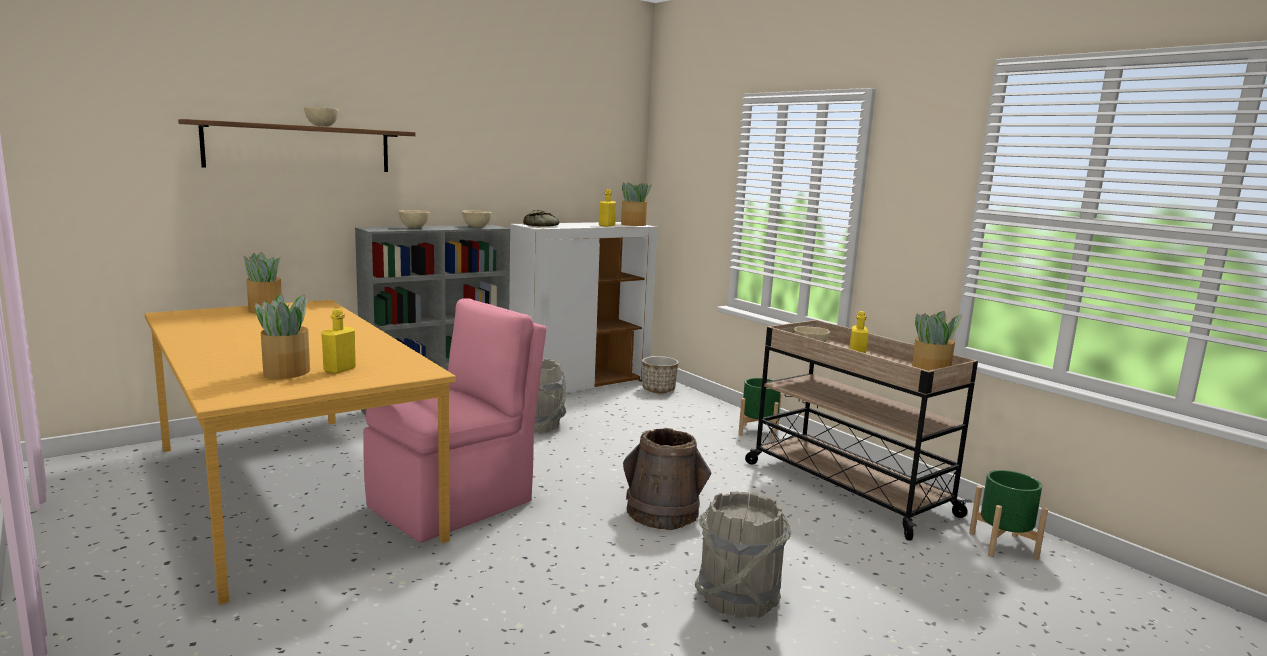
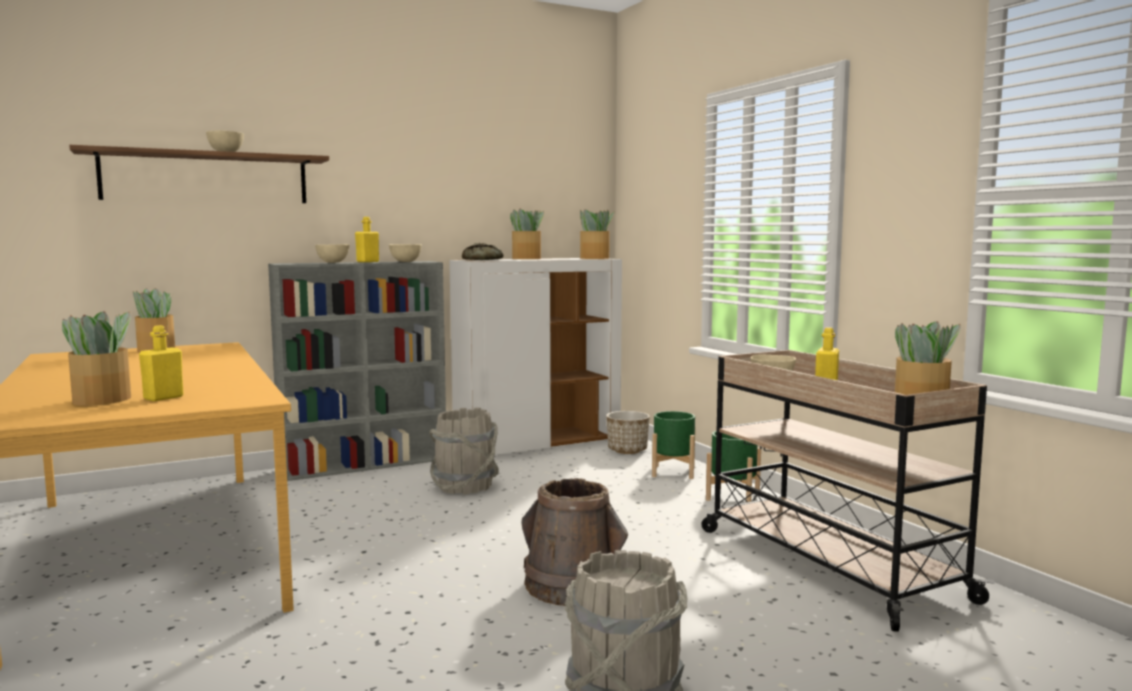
camera: 10 degrees right, 5 degrees down
pink chair [363,298,547,542] -> none
yellow bottle [599,189,616,227] -> yellow bottle moved to [355,217,379,262]
green planter [969,470,1048,560] -> green planter moved to [652,411,695,479]
none -> potted plant [510,209,544,259]

